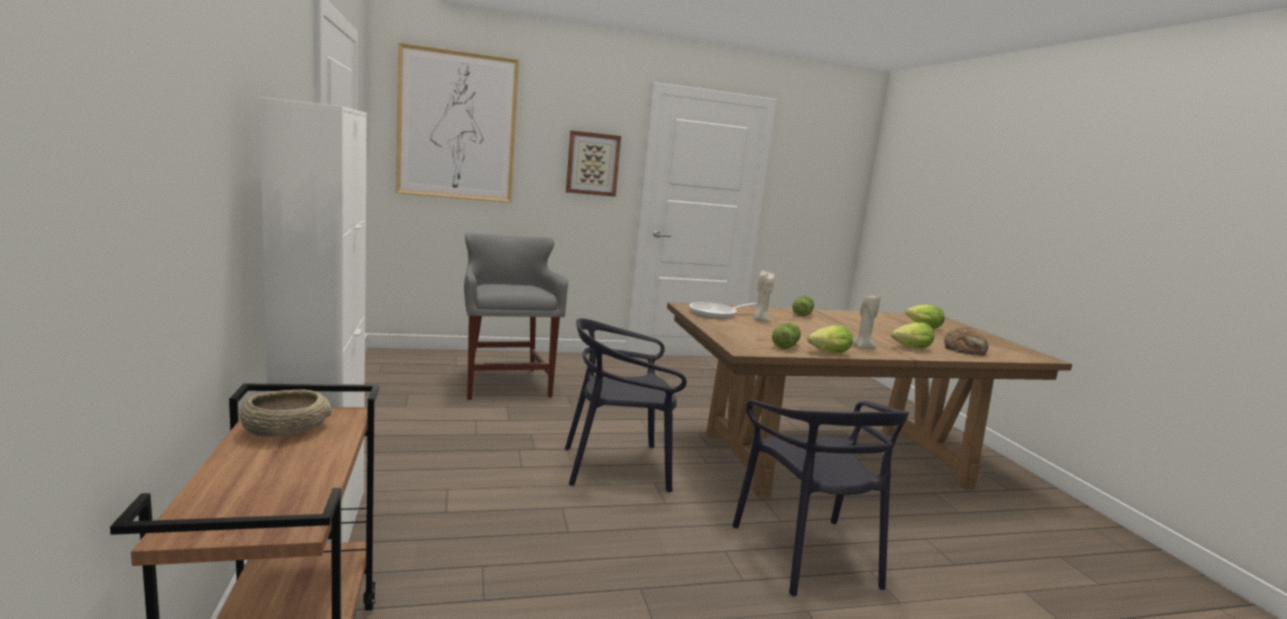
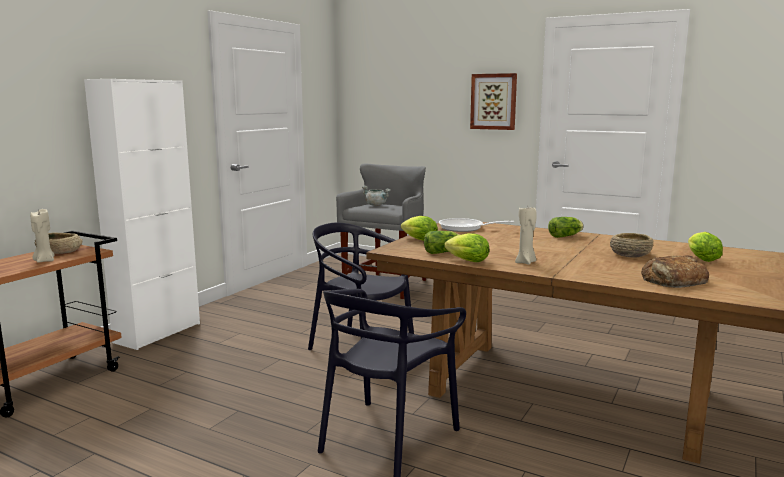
camera: 45 degrees right, 0 degrees up
picture [396,42,519,203] -> none
beige candle [752,271,774,322] -> beige candle moved to [30,209,54,263]
lettuce [891,322,934,349] -> lettuce moved to [401,216,438,241]
none -> grey cooking pot [362,186,391,206]
none -> beige bowl [610,233,653,258]

